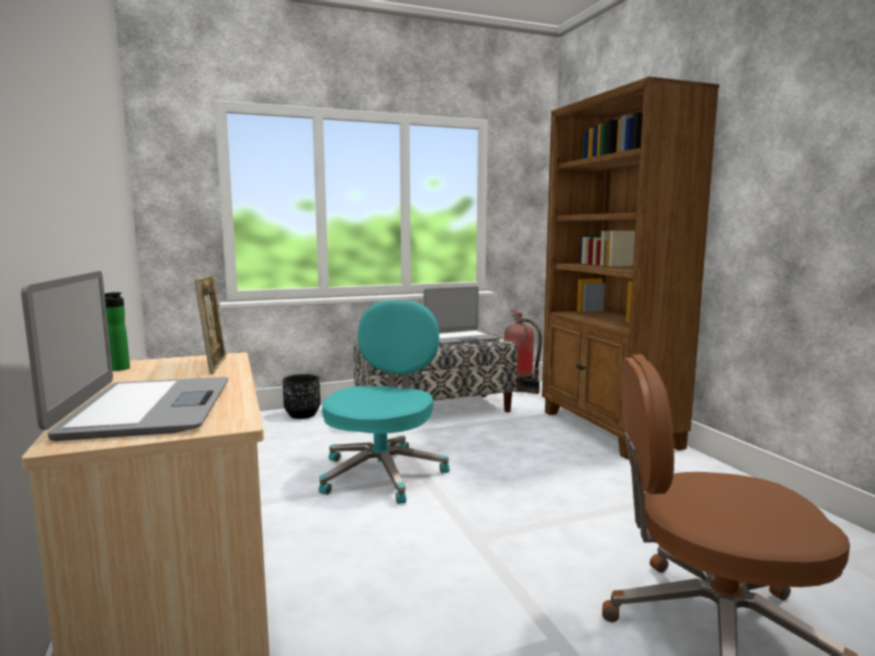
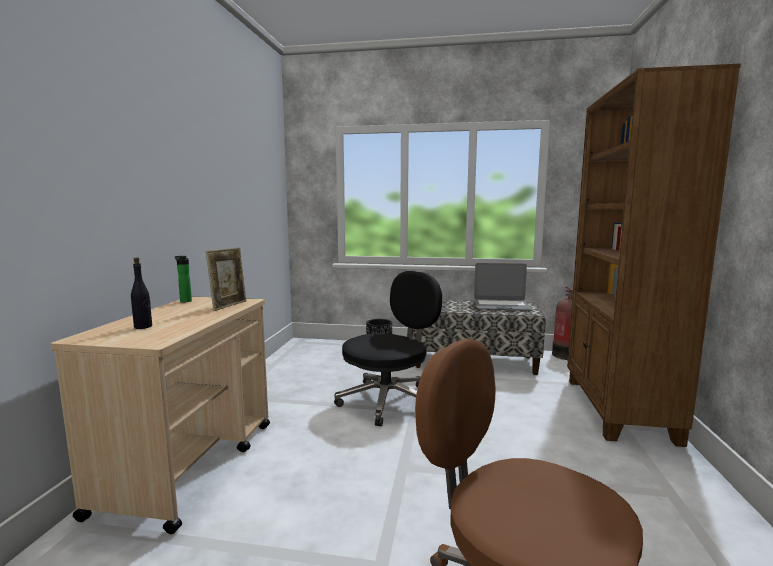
camera: 30 degrees right, 0 degrees up
laptop [21,271,228,441] -> black bottle [131,258,152,329]
turquoise office chair [318,300,449,504] -> black office chair [334,271,442,426]

